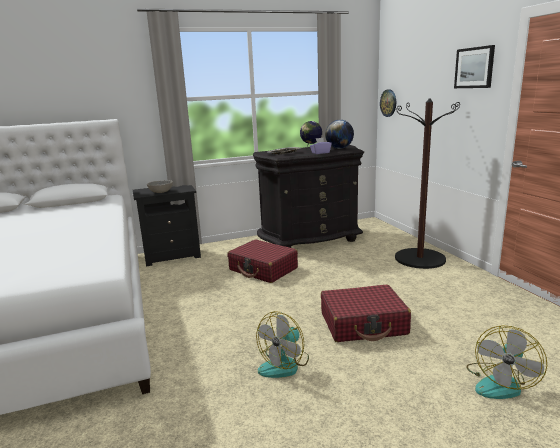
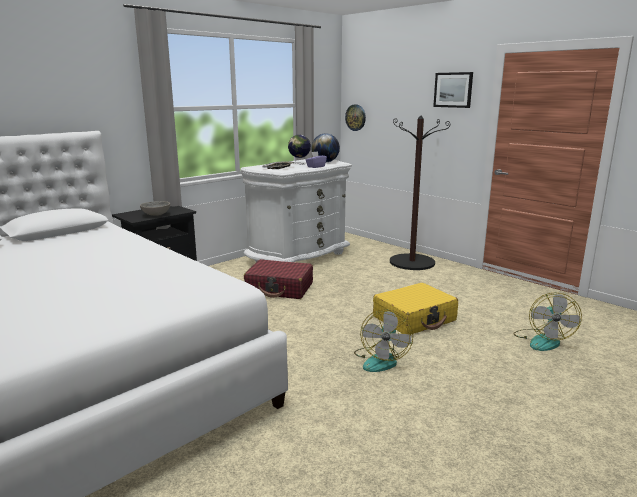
camera: 25 degrees left, 0 degrees up
black dresser [253,145,364,248] -> white dresser [240,159,352,262]
red suitcase [321,285,411,342] -> yellow suitcase [373,283,458,335]

